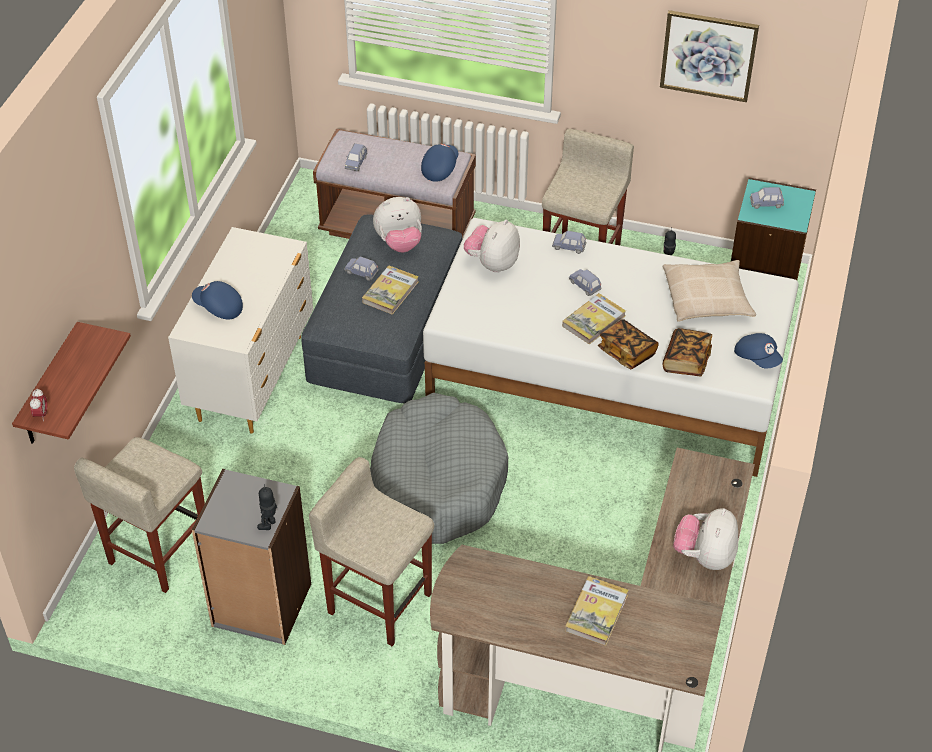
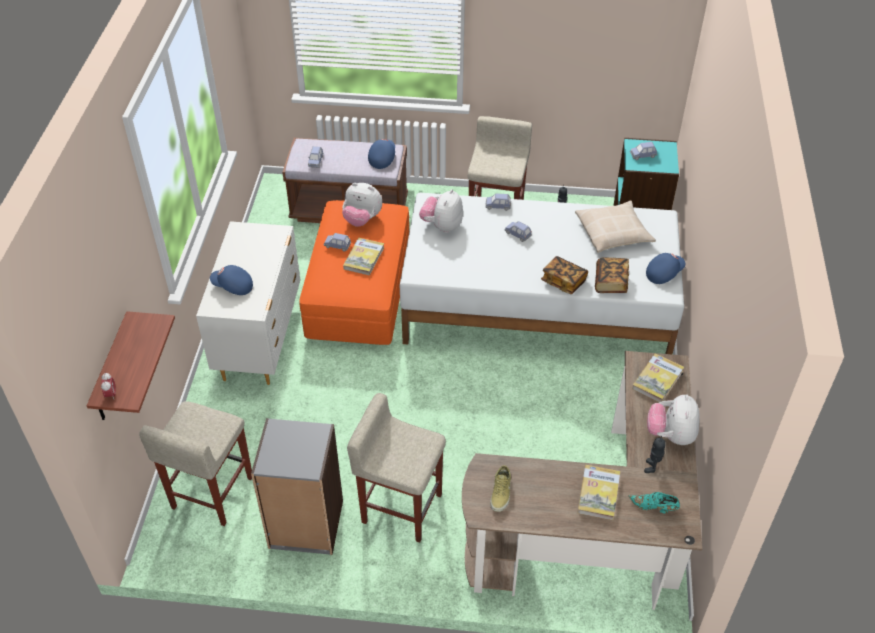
camera: 10 degrees left, 0 degrees up
toy robot [257,484,277,530] -> toy robot moved to [644,436,666,473]
grey ottoman [301,215,462,404] -> orange ottoman [300,200,409,345]
grey dog bed [370,393,509,544] -> none
plush toy [373,197,422,253] -> plush toy turned 45 degrees clockwise [342,183,382,227]
book [562,293,626,345] -> book moved to [632,353,684,402]
picture [660,10,759,102] -> none
blue cap [734,333,783,368] -> blue cap turned 75 degrees counterclockwise [646,253,685,284]
none -> beige shoe [490,465,511,512]
none -> turquoise shoe [628,492,680,513]

